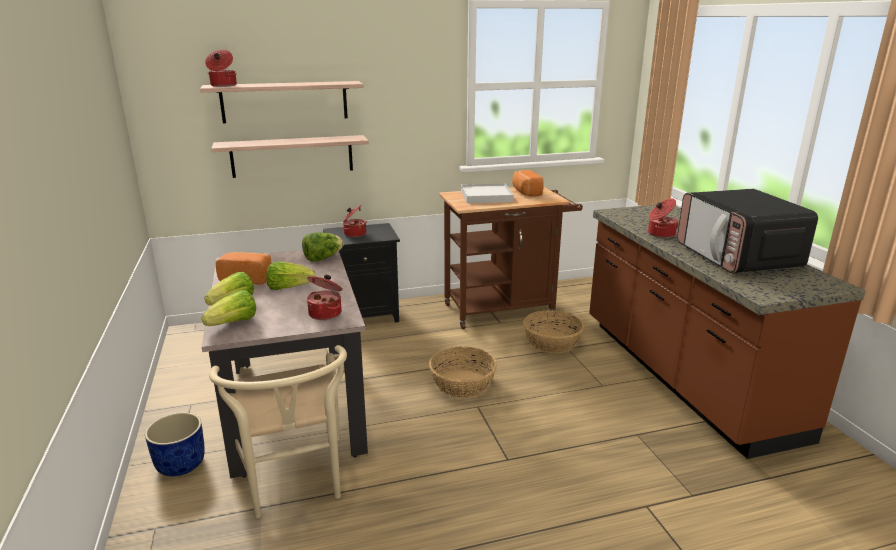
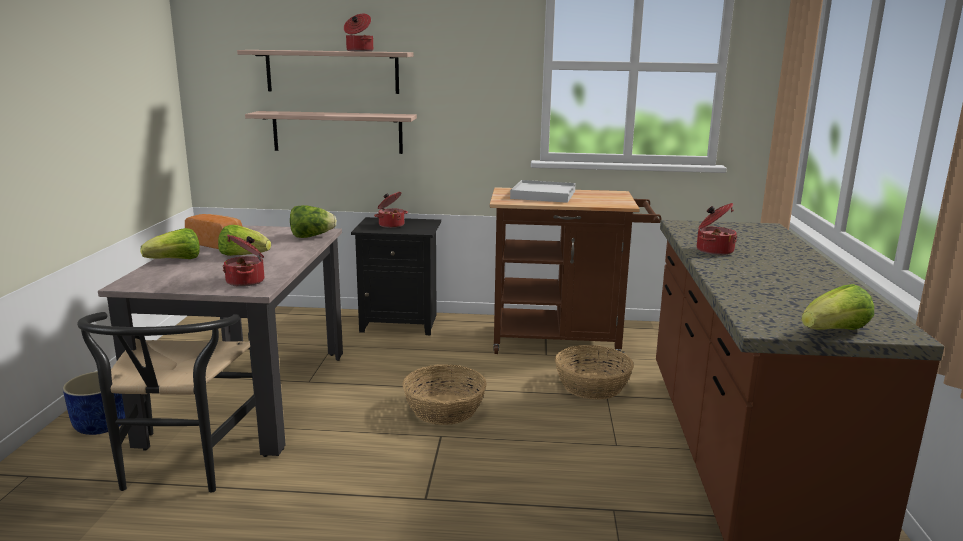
camera: 20 degrees right, 5 degrees down
lettuce [202,290,256,326] -> lettuce moved to [801,284,874,330]
cooking pot [205,50,237,87] -> cooking pot moved to [344,14,373,52]
beige chair [209,345,347,518] -> black chair [77,312,256,492]
bread [512,170,543,196] -> none
microwave [677,189,818,273] -> none

